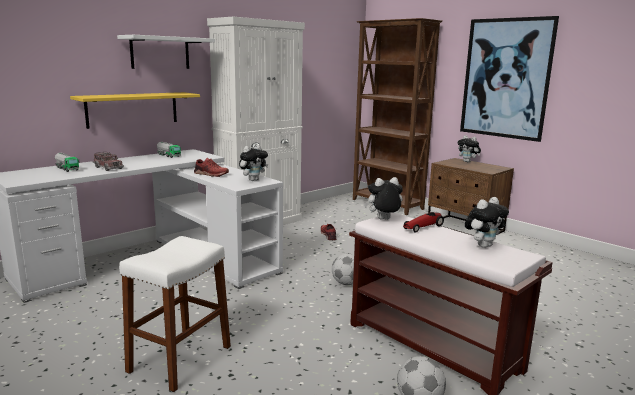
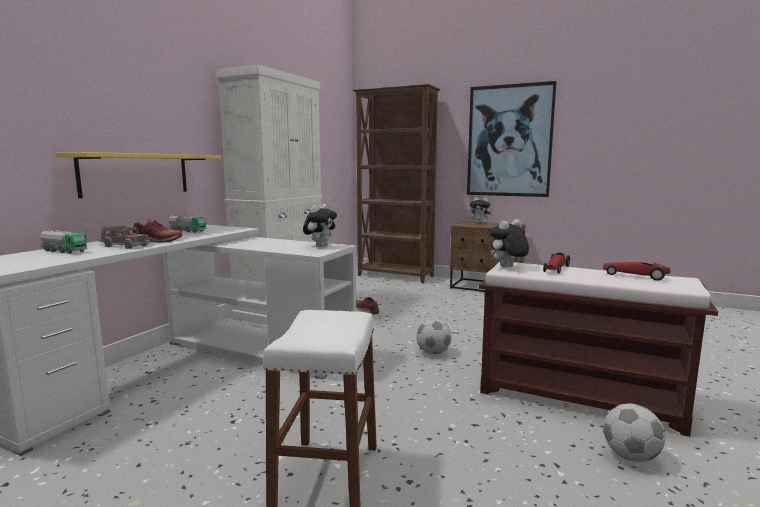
camera: 20 degrees left, 5 degrees down
white shelf [117,35,215,69] -> none
red shoe [194,158,229,177] -> red shoe moved to [132,219,183,242]
plush toy [465,197,509,248] -> toy car [603,262,671,281]

